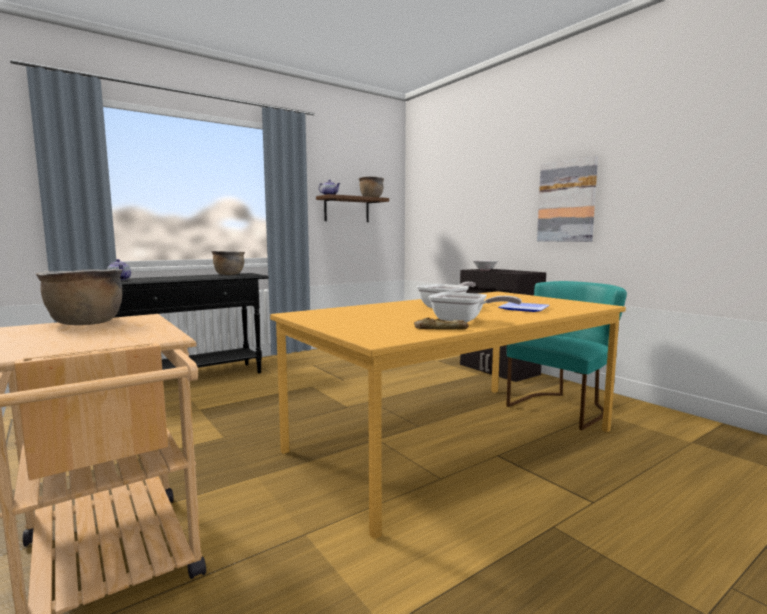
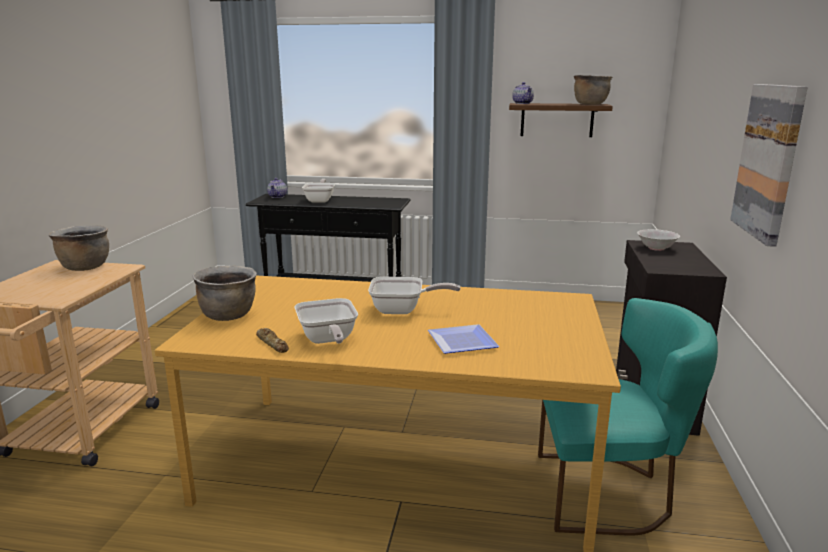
camera: 45 degrees right, 10 degrees up
brown cooking pot [212,251,245,275] -> brown cooking pot moved to [192,266,257,321]
none -> frying pan [302,179,335,202]

